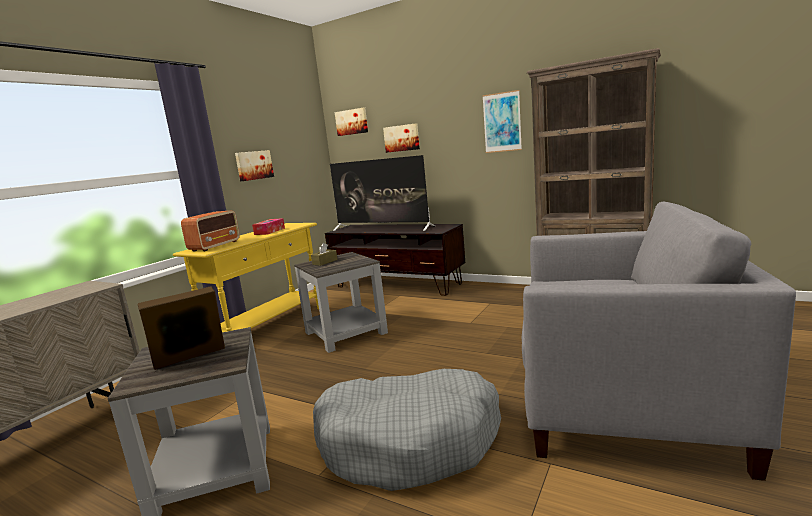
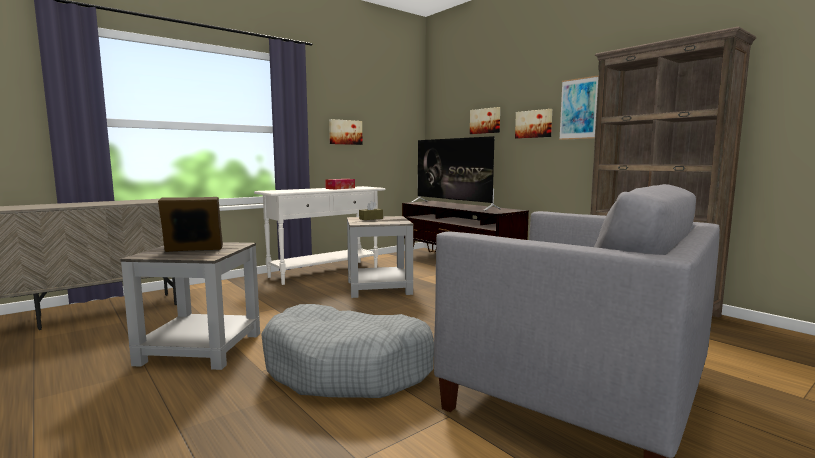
camera: 20 degrees right, 5 degrees down
yellow console table [173,223,319,332] -> white console table [254,186,386,285]
radio [181,211,240,252] -> none
picture [335,108,368,136] -> picture moved to [515,109,552,139]

